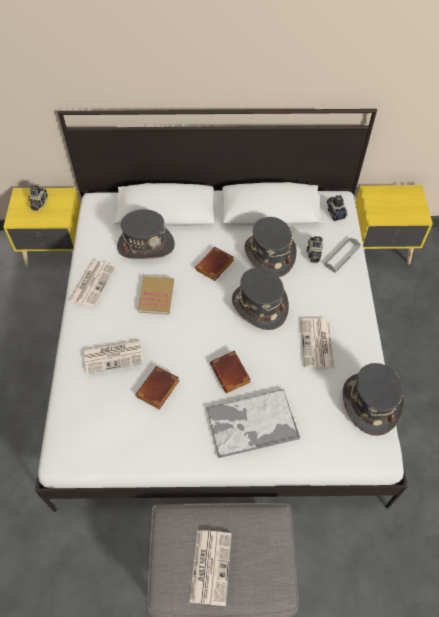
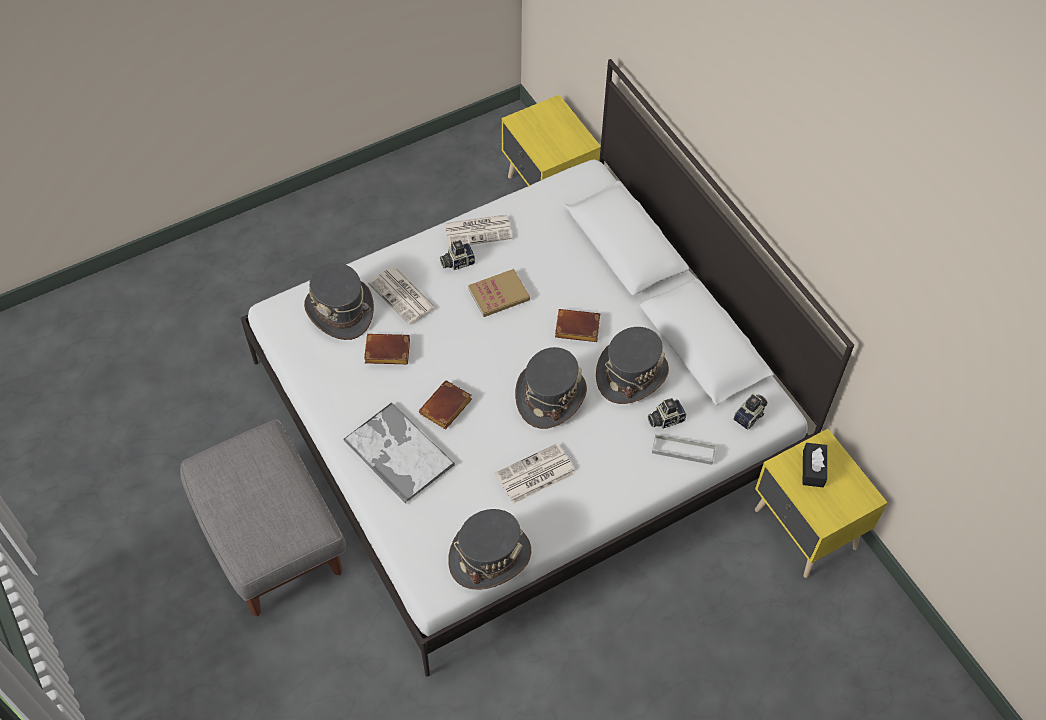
camera: 60 degrees right, 0 degrees up
camera [29,186,48,211] -> camera moved to [440,240,475,270]
grey hat [117,209,175,259] -> grey hat moved to [304,262,374,340]
newspaper [189,530,232,606] -> none
none -> black tissue box [803,443,827,487]

